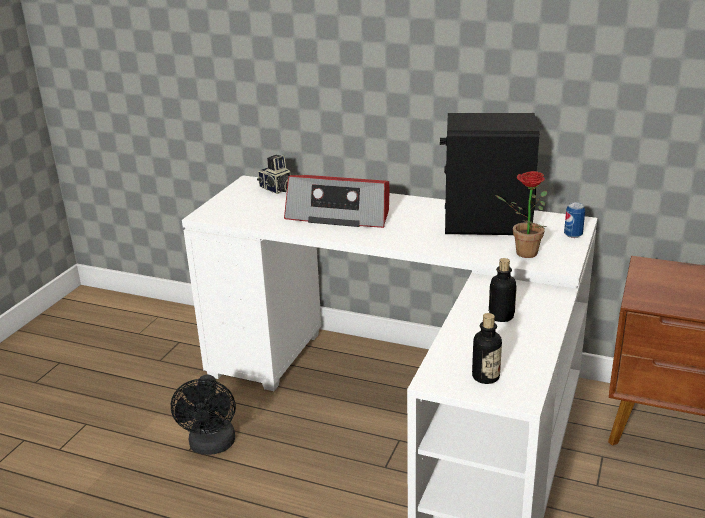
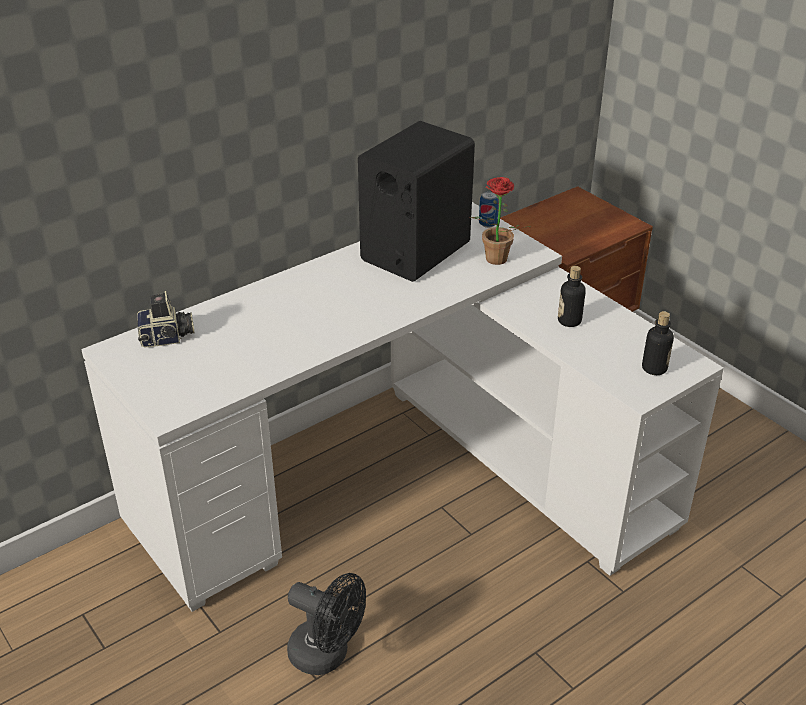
camera: 60 degrees left, 10 degrees up
radio [284,175,389,228] -> none

